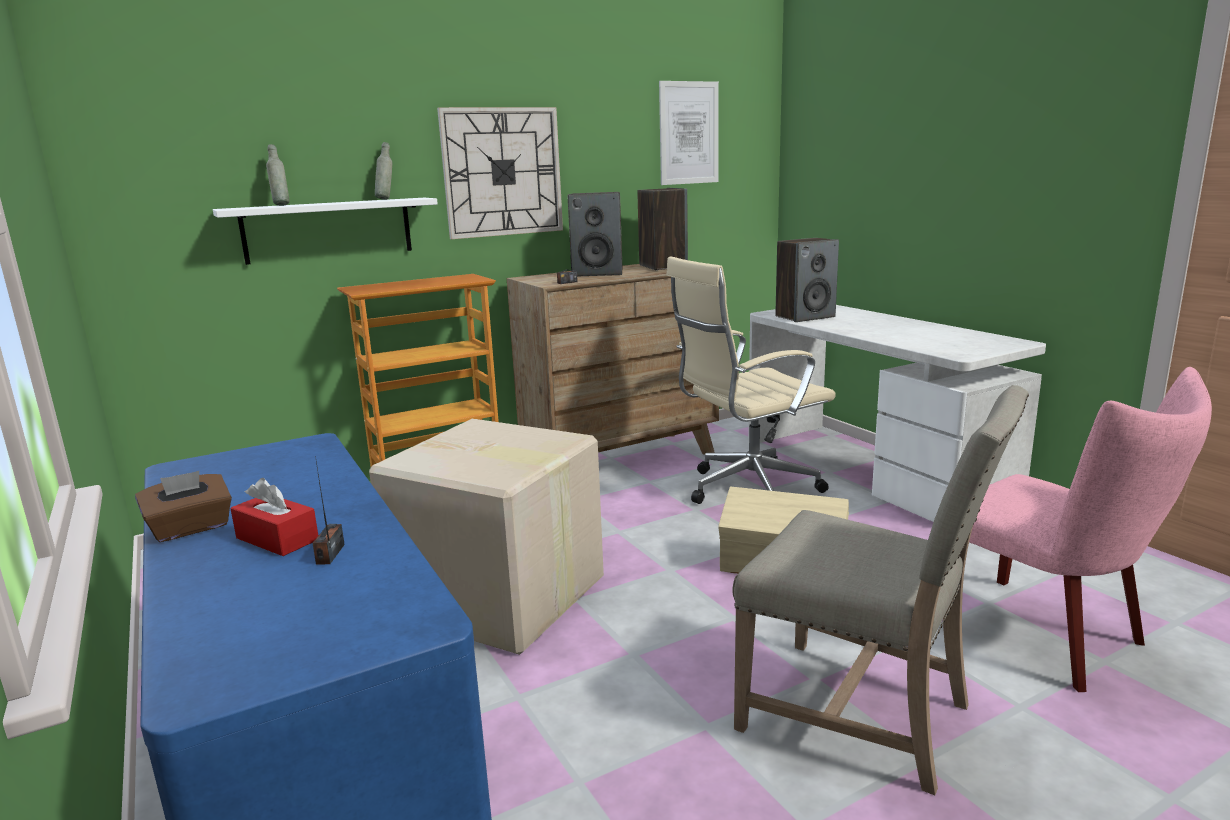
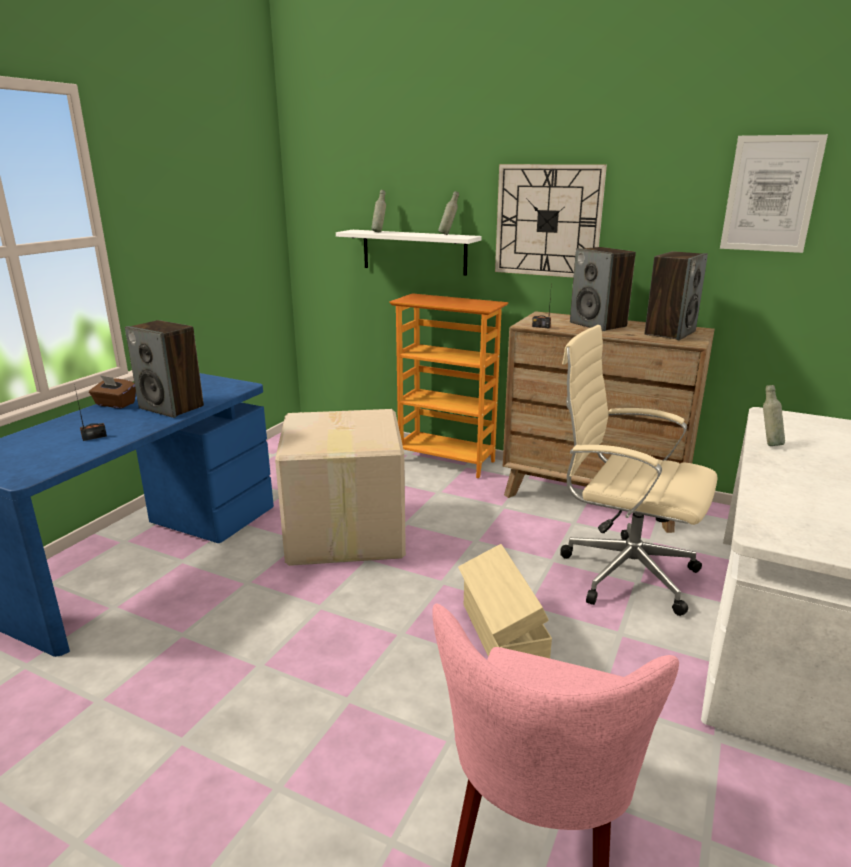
camera: 55 degrees right, 5 degrees up
red tissue box [230,478,318,556] -> none
beige chair [732,385,1029,795] -> none
speaker [775,238,839,322] -> speaker moved to [125,320,204,418]
none -> grey bottle [763,385,785,446]

